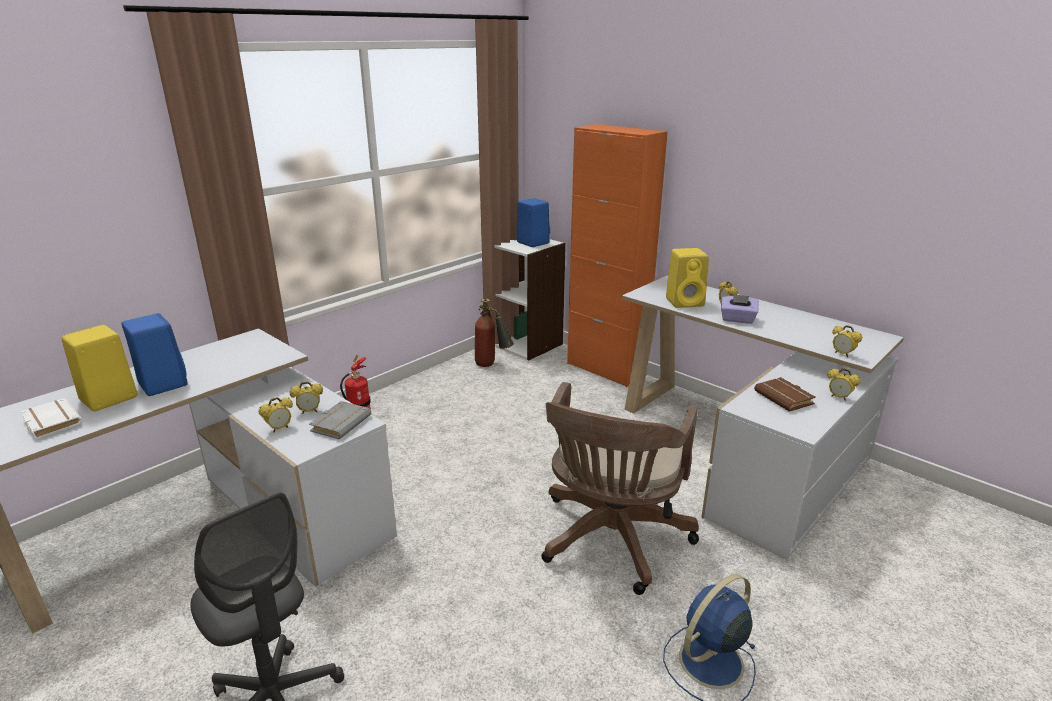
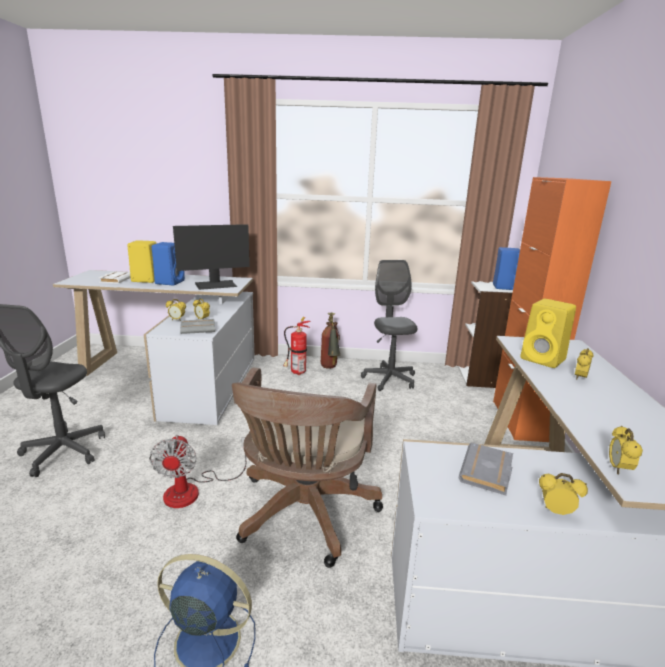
camera: 50 degrees right, 5 degrees down
fire extinguisher [475,299,514,367] -> fire extinguisher moved to [321,312,340,369]
brown office chair [542,382,699,595] -> brown office chair turned 60 degrees counterclockwise [232,367,383,568]
purple tissue box [721,294,759,324] -> none
brown book [754,377,816,412] -> grey book [459,443,513,495]
alarm clock [828,368,861,401] -> alarm clock turned 105 degrees clockwise [539,473,588,515]
none -> fan [149,435,246,508]
none -> monitor [173,224,250,290]
none -> grey office chair [361,260,417,391]

